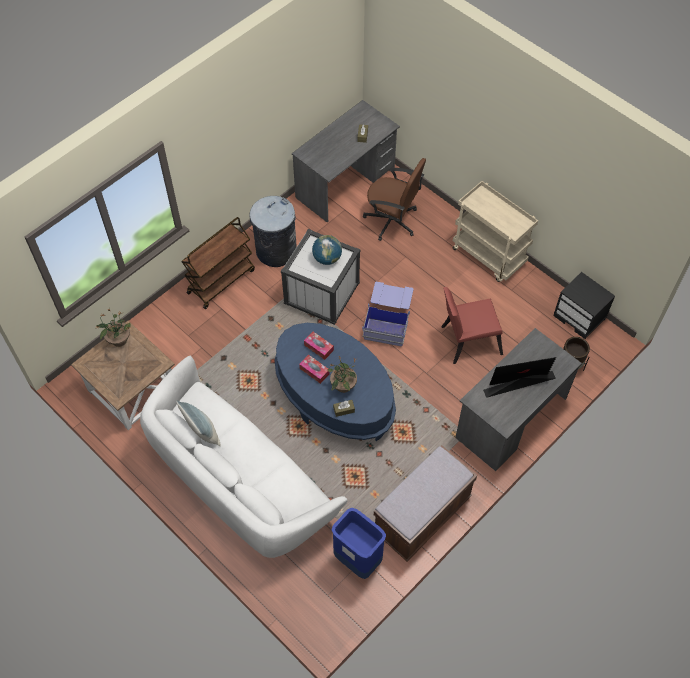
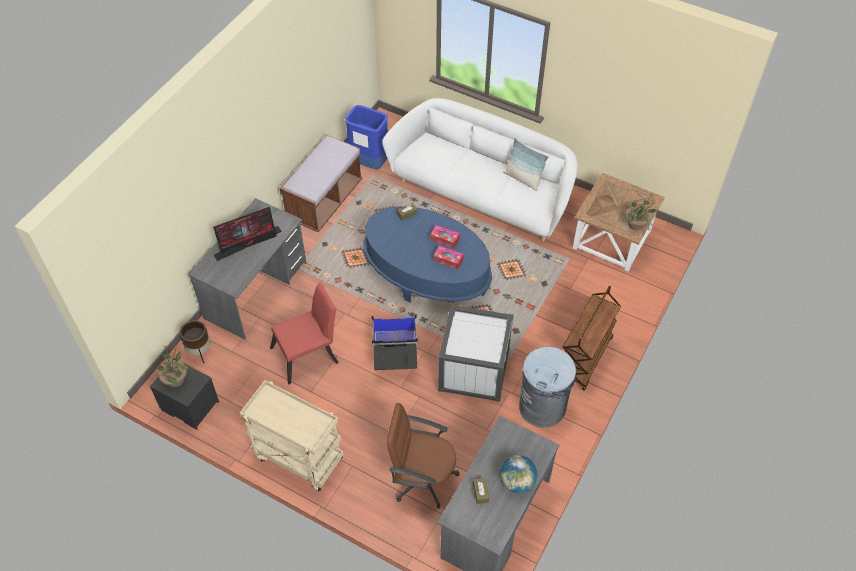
camera: 165 degrees right, 5 degrees down
globe [312,235,342,265] -> globe moved to [500,455,537,493]
potted plant [327,356,357,393] -> potted plant moved to [156,345,189,387]
blue storage box [362,282,414,346] -> black storage box [372,314,418,370]

